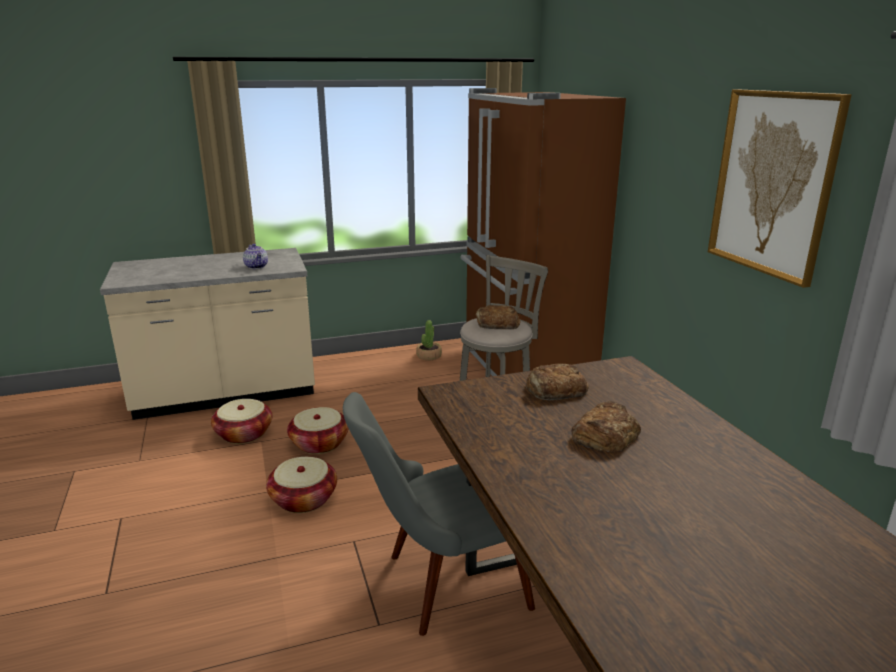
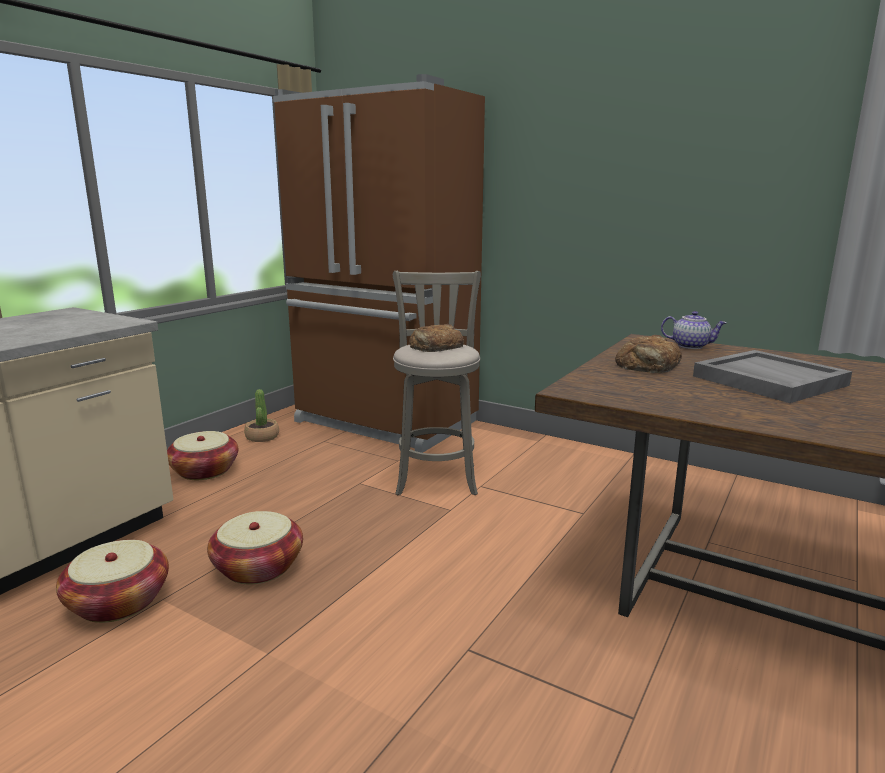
camera: 40 degrees left, 5 degrees down
teapot [243,244,268,269] -> teapot moved to [661,311,726,349]
basket [266,457,337,513] -> basket moved to [167,431,238,480]
grey chair [343,392,535,636] -> none
bread [571,401,641,452] -> grey tray [693,350,852,403]
picture [708,89,852,288] -> none

